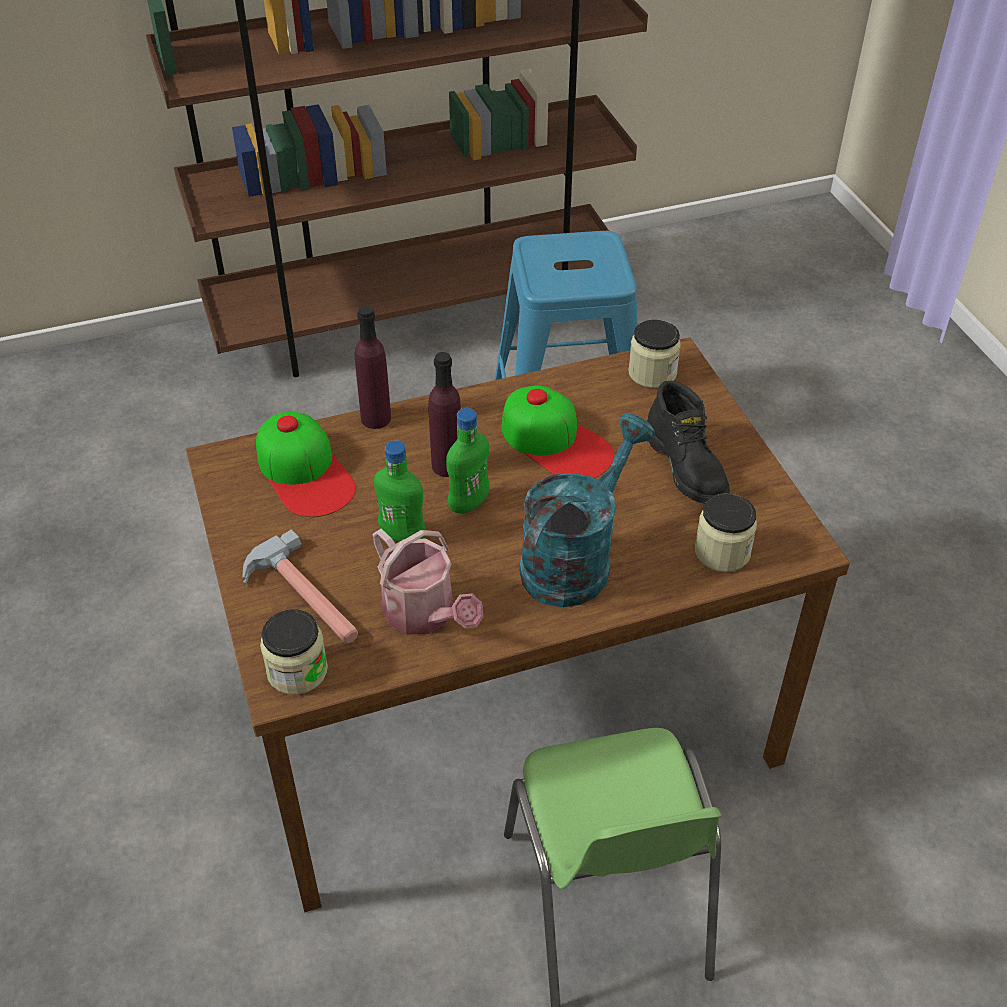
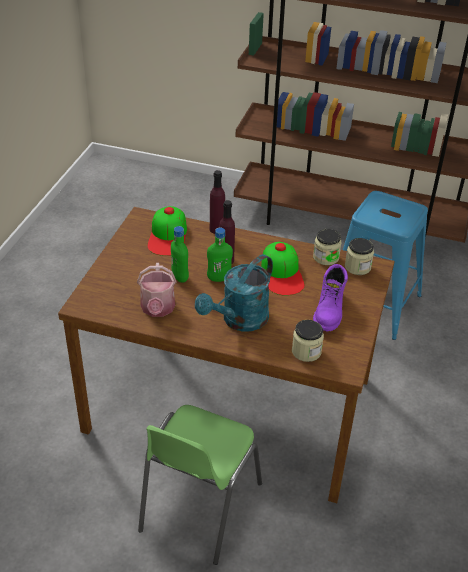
camera: 35 degrees right, 5 degrees down
hammer [242,530,358,644] -> none
jar [260,609,328,694] -> jar moved to [313,229,342,265]
turquoise watering can [520,414,655,607] -> turquoise watering can turned 150 degrees clockwise [195,254,273,332]
black boot [647,381,730,504] -> purple boot [313,264,348,331]

